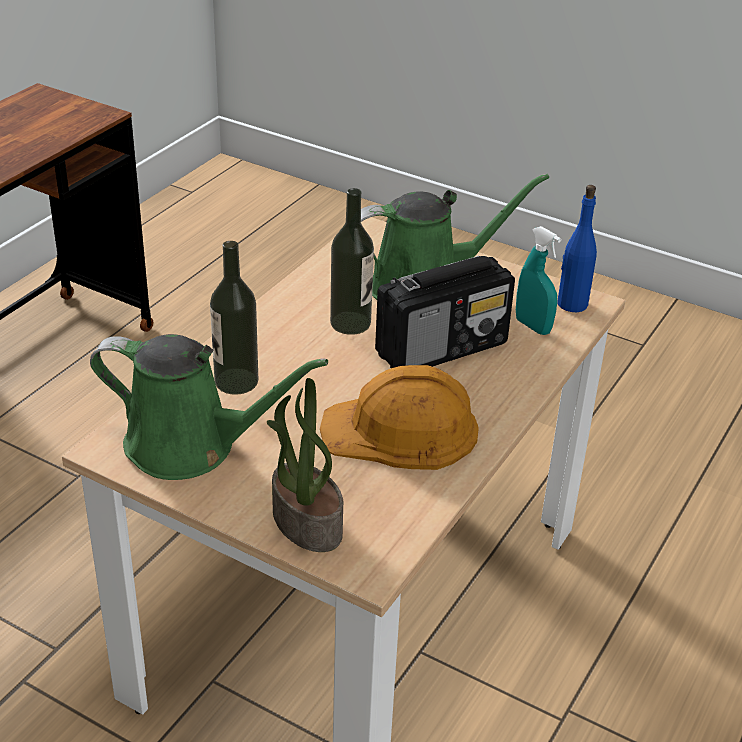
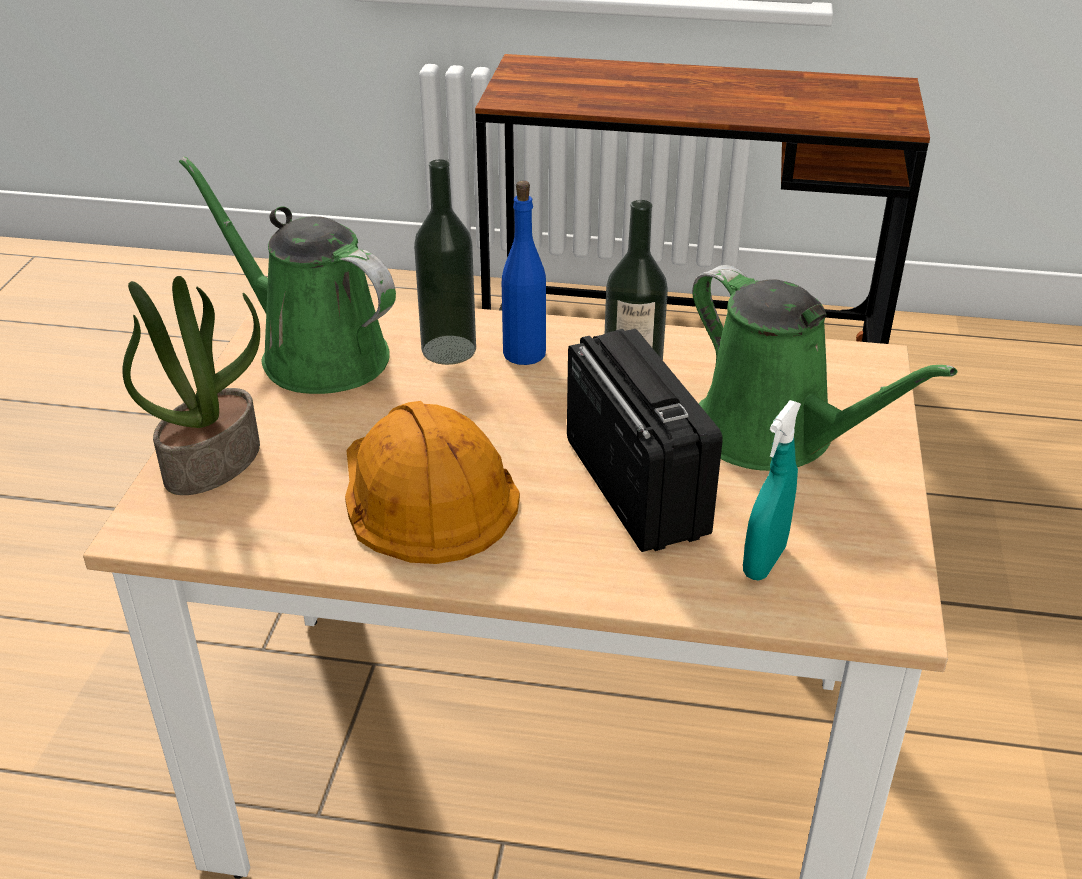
camera: 70 degrees right, 0 degrees up
green watering can [90,334,328,480] -> green watering can turned 135 degrees clockwise [179,156,396,394]
radio [375,256,515,368] -> radio turned 150 degrees counterclockwise [567,329,723,552]
blue bottle [558,185,597,312] -> blue bottle moved to [502,181,546,365]

